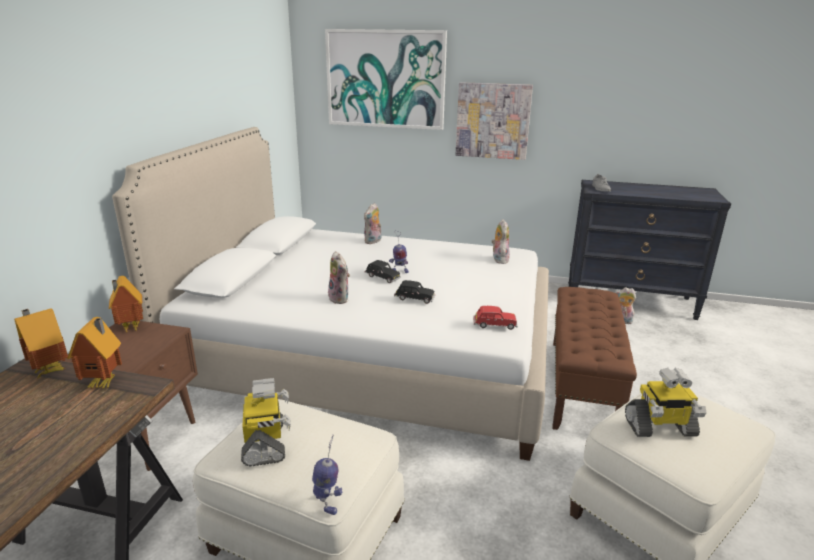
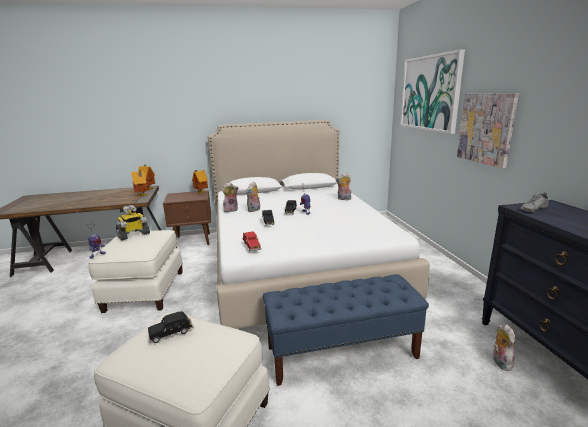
camera: 65 degrees right, 5 degrees down
plush toy [491,219,510,264] -> plush toy moved to [223,182,238,212]
brown bench [552,287,637,430] -> blue bench [263,274,429,386]
toy robot [625,368,706,437] -> black toy car [148,311,194,343]

